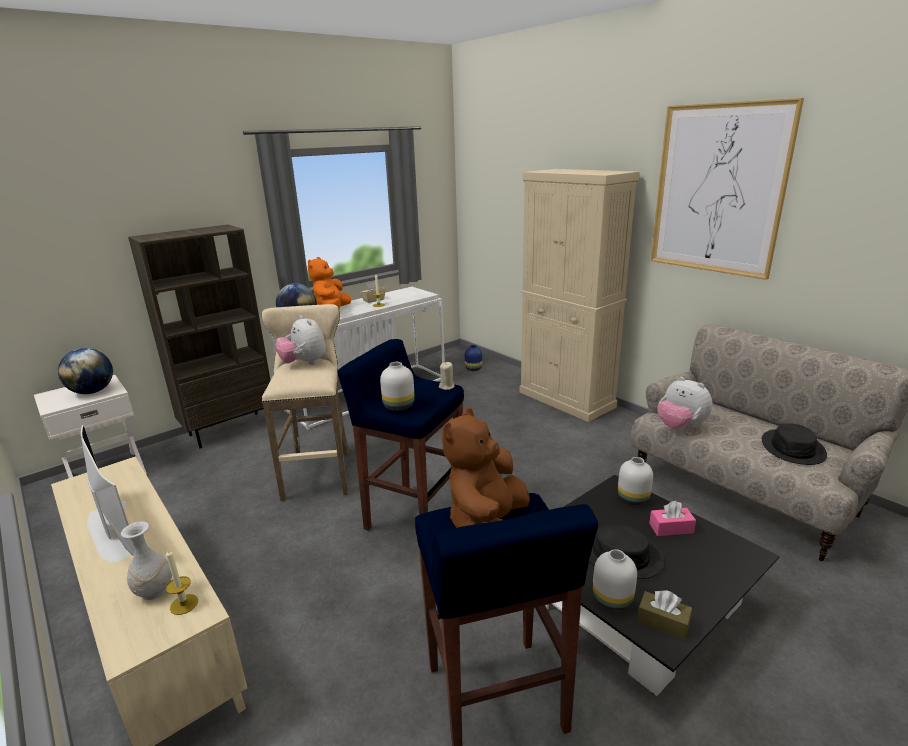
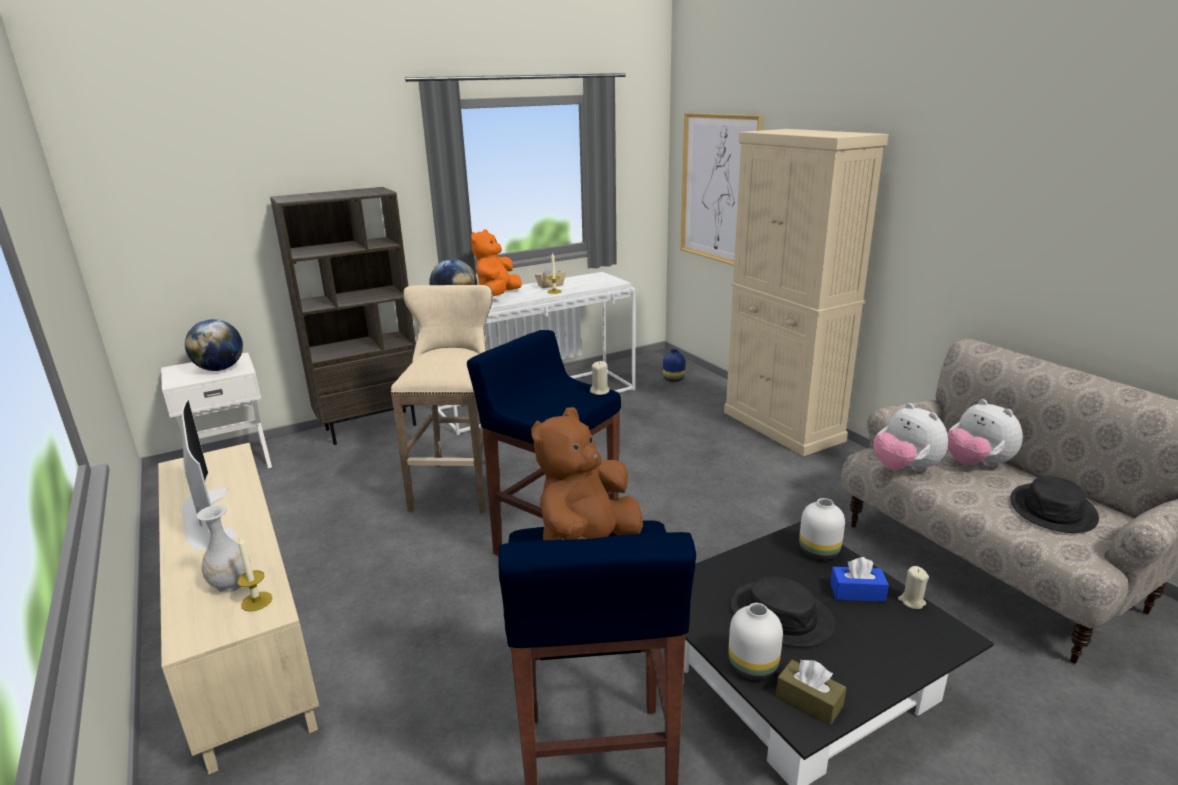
camera: 10 degrees right, 0 degrees up
plush toy [276,315,326,365] -> plush toy moved to [947,399,1023,468]
white vase [380,362,415,411] -> none
pink tissue box [649,501,696,536] -> blue tissue box [830,557,889,602]
picture [651,98,804,280] -> picture moved to [681,113,763,265]
none -> beige candle [898,566,929,609]

